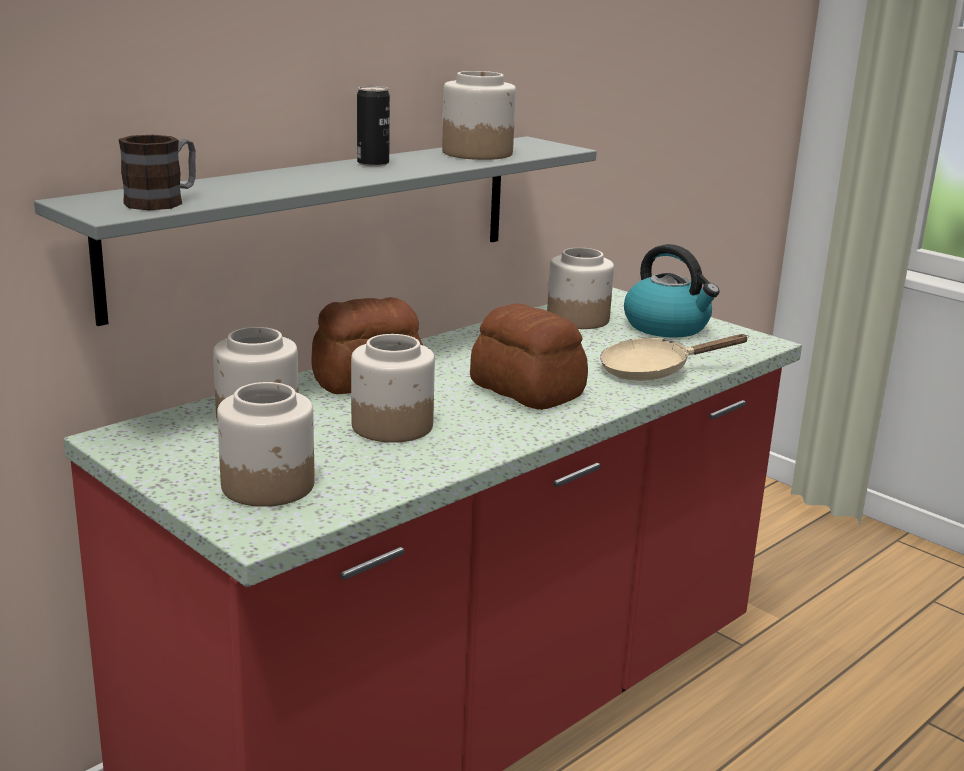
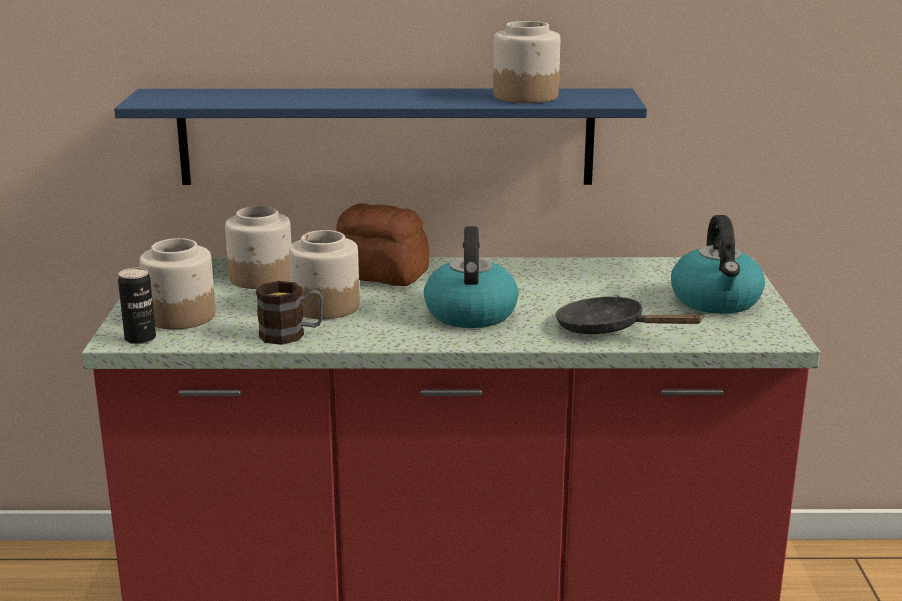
camera: 45 degrees right, 0 degrees up
grey shelf [34,136,597,326] -> blue shelf [114,88,647,185]
mug [118,135,196,210] -> mug moved to [256,281,323,345]
can [357,86,390,167] -> can moved to [118,268,156,344]
bread [470,304,588,410] -> kettle [424,226,519,328]
jar [547,248,614,329] -> none
beige frying pan [600,334,749,381] -> black frying pan [555,296,704,334]

